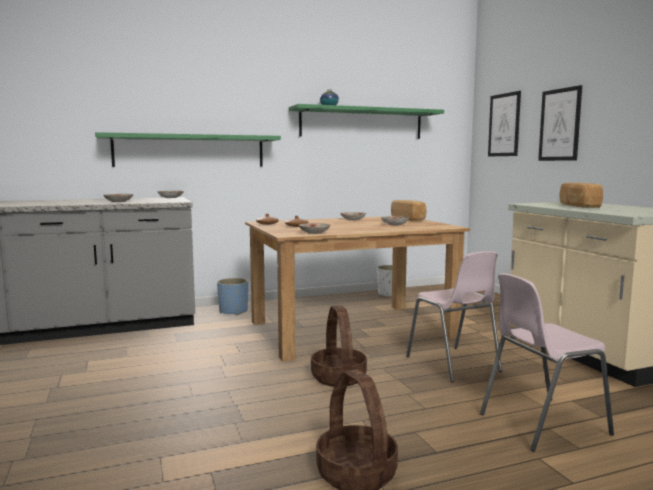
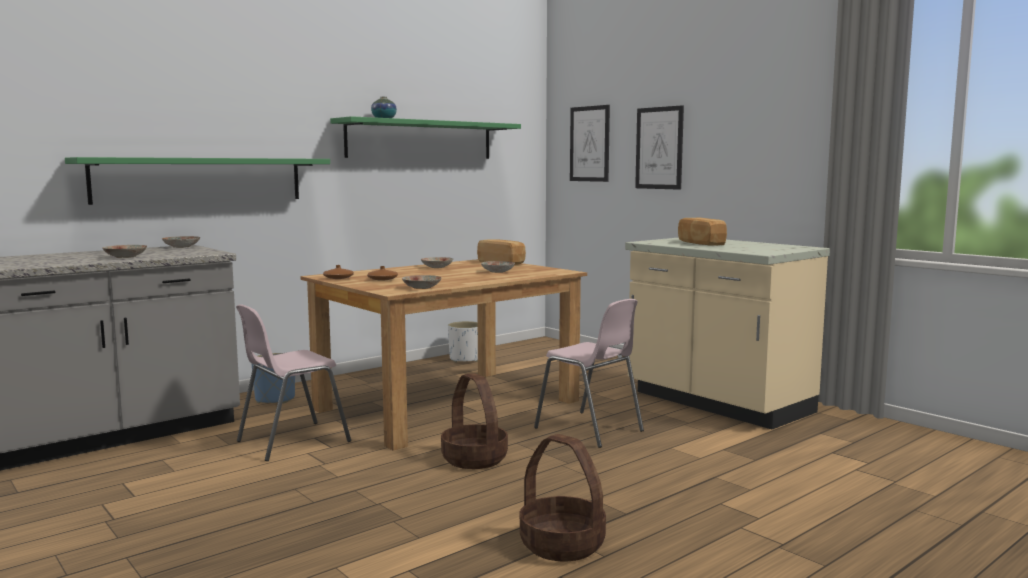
camera: 20 degrees left, 0 degrees up
pink chair [480,273,614,452] -> pink chair moved to [236,305,351,461]

